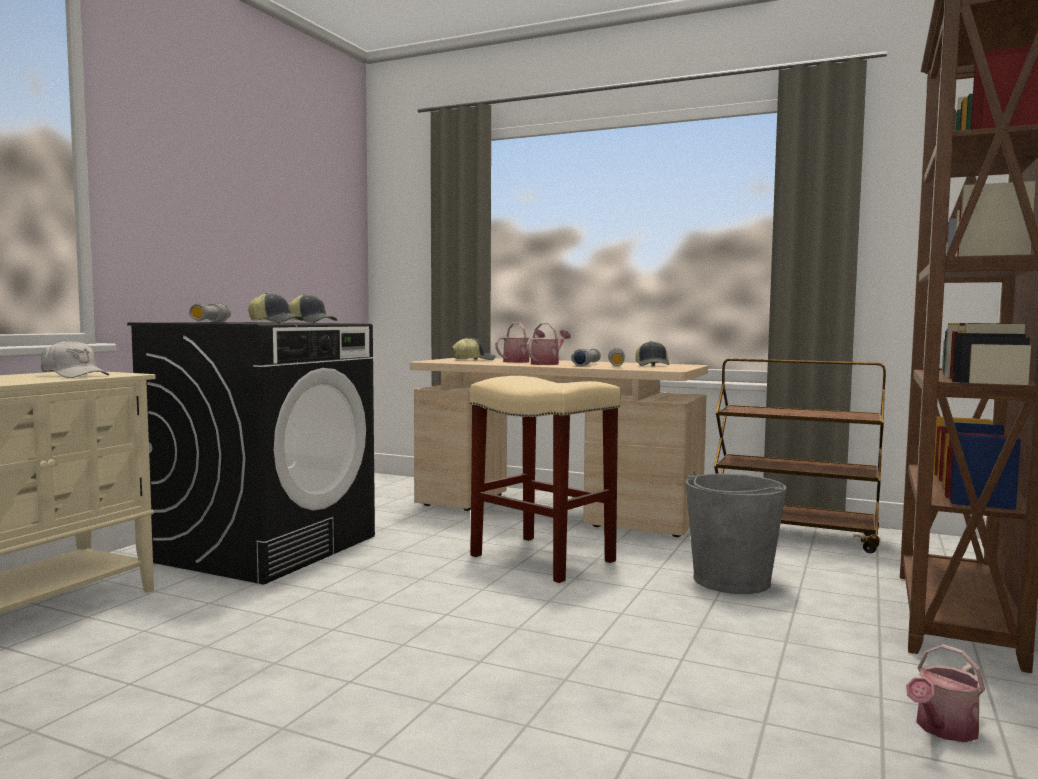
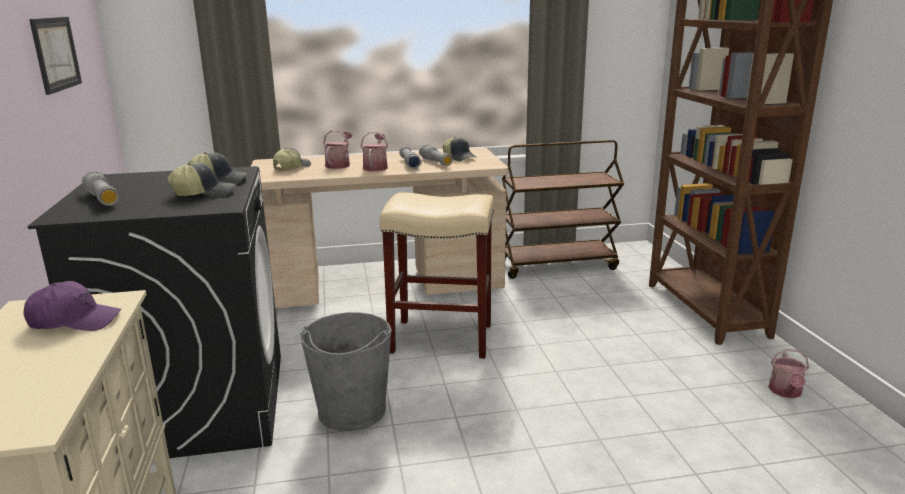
camera: 35 degrees left, 15 degrees up
white cap [41,340,109,378] -> purple cap [24,281,121,331]
grey bucket [685,471,786,594] -> grey bucket moved to [300,312,392,431]
none -> picture [29,17,82,95]

